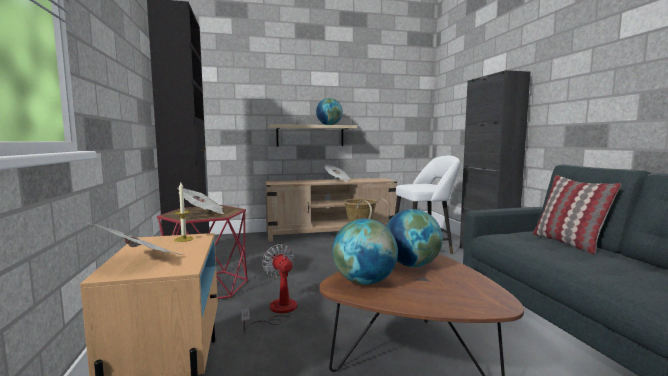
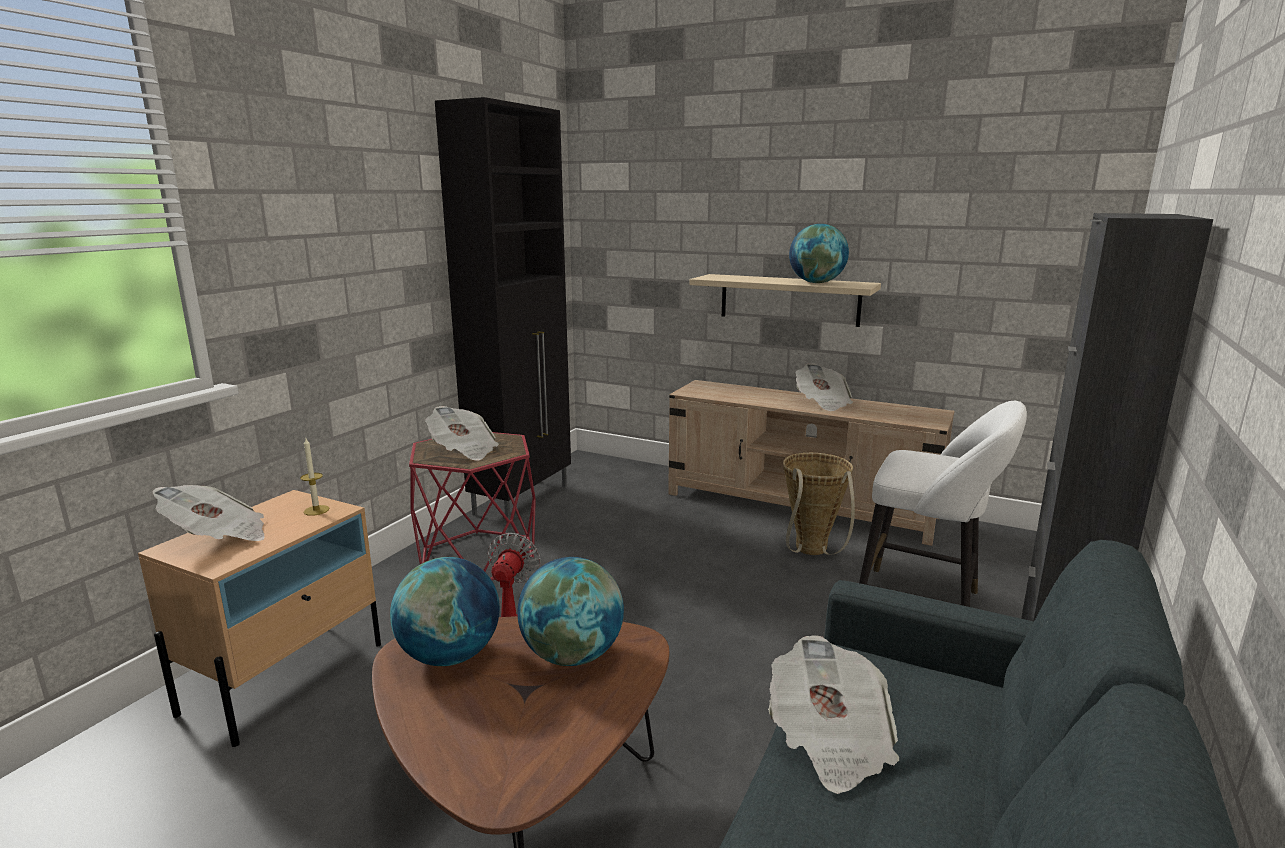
camera: 40 degrees right, 10 degrees up
pillow [533,175,621,255] -> none
none -> newspaper [768,635,899,794]

